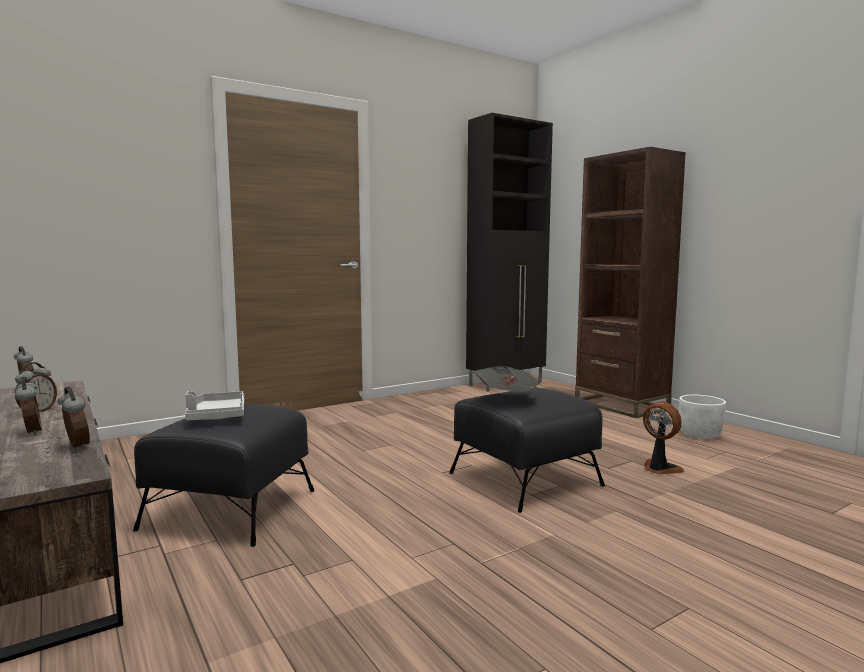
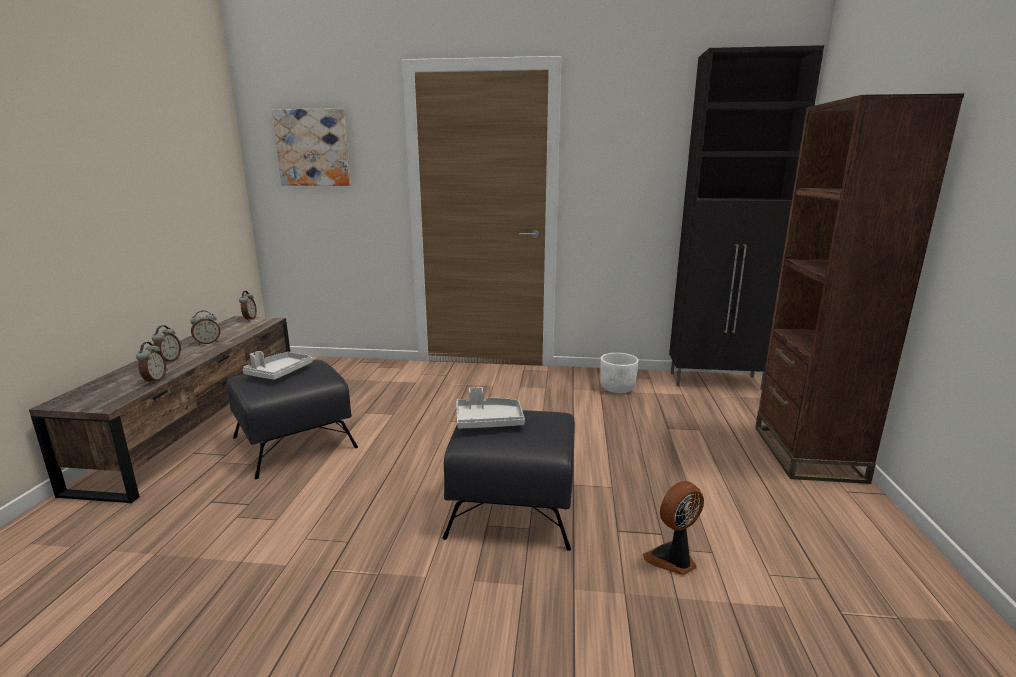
camera: 40 degrees right, 10 degrees up
newspaper [472,366,540,392] -> grey tray [456,387,525,429]
fan [643,401,685,474] -> fan turned 120 degrees counterclockwise [643,481,704,575]
white planter [679,395,726,439] -> white planter moved to [600,353,638,393]
none -> picture [272,108,351,186]

